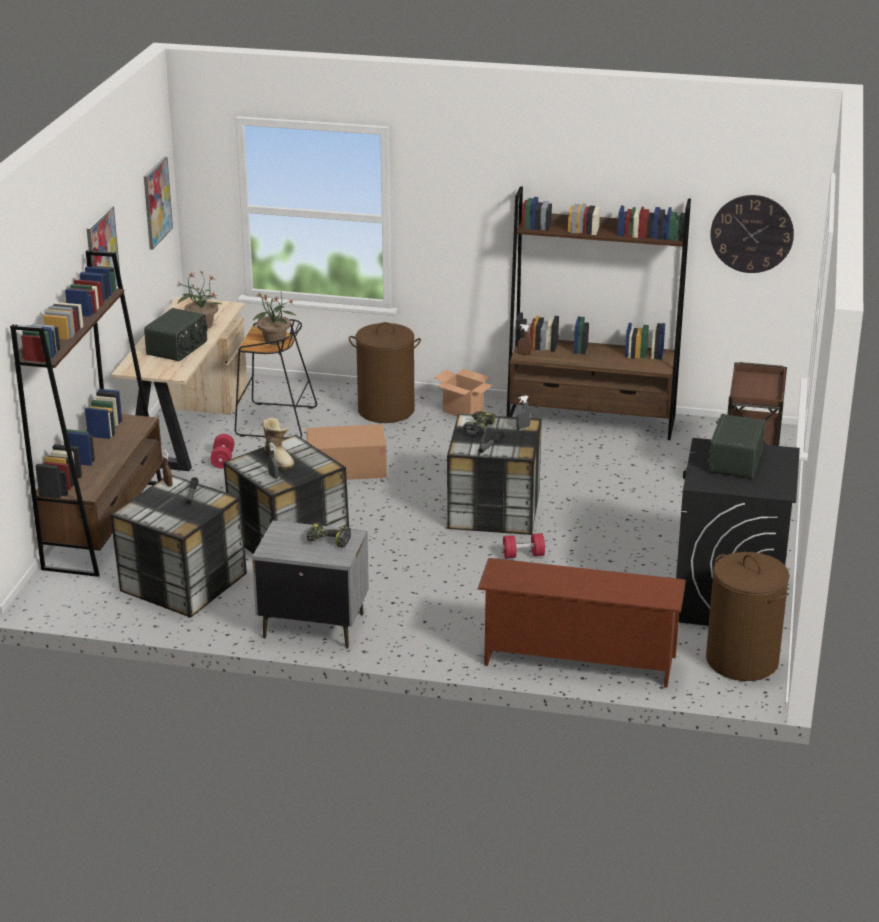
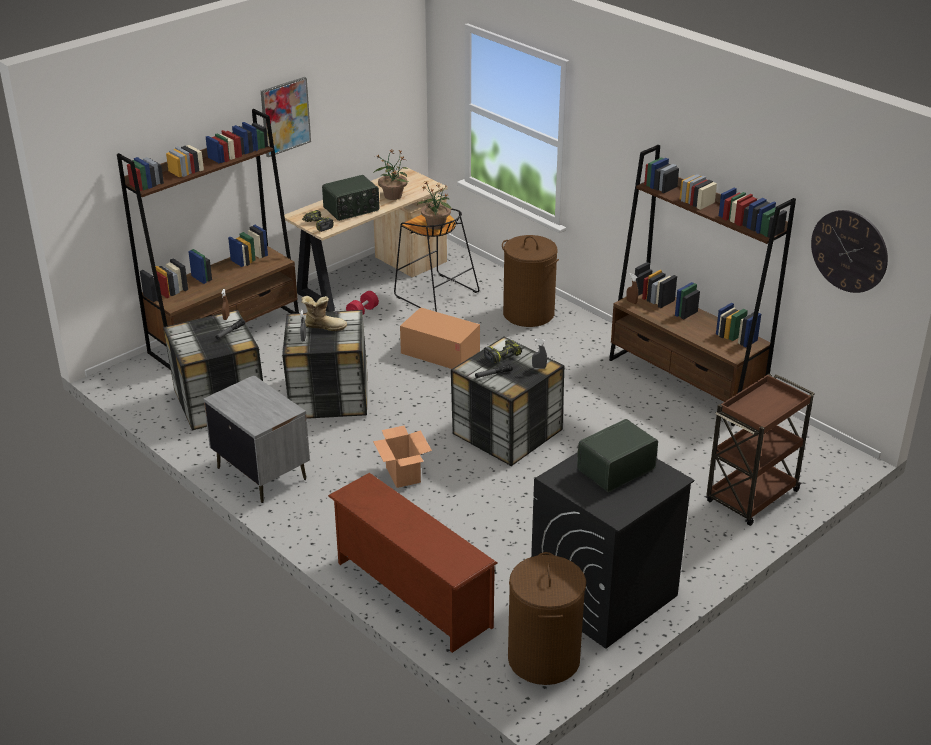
camera: 35 degrees right, 5 degrees up
picture [144,157,173,250] -> none
boot [262,417,294,470] -> boot turned 90 degrees counterclockwise [301,296,347,331]
power drill [307,522,351,548] -> power drill moved to [302,210,334,232]
cardboard box [434,369,493,416] -> cardboard box moved to [373,426,432,488]
red dumbbell [503,533,545,558] -> none

